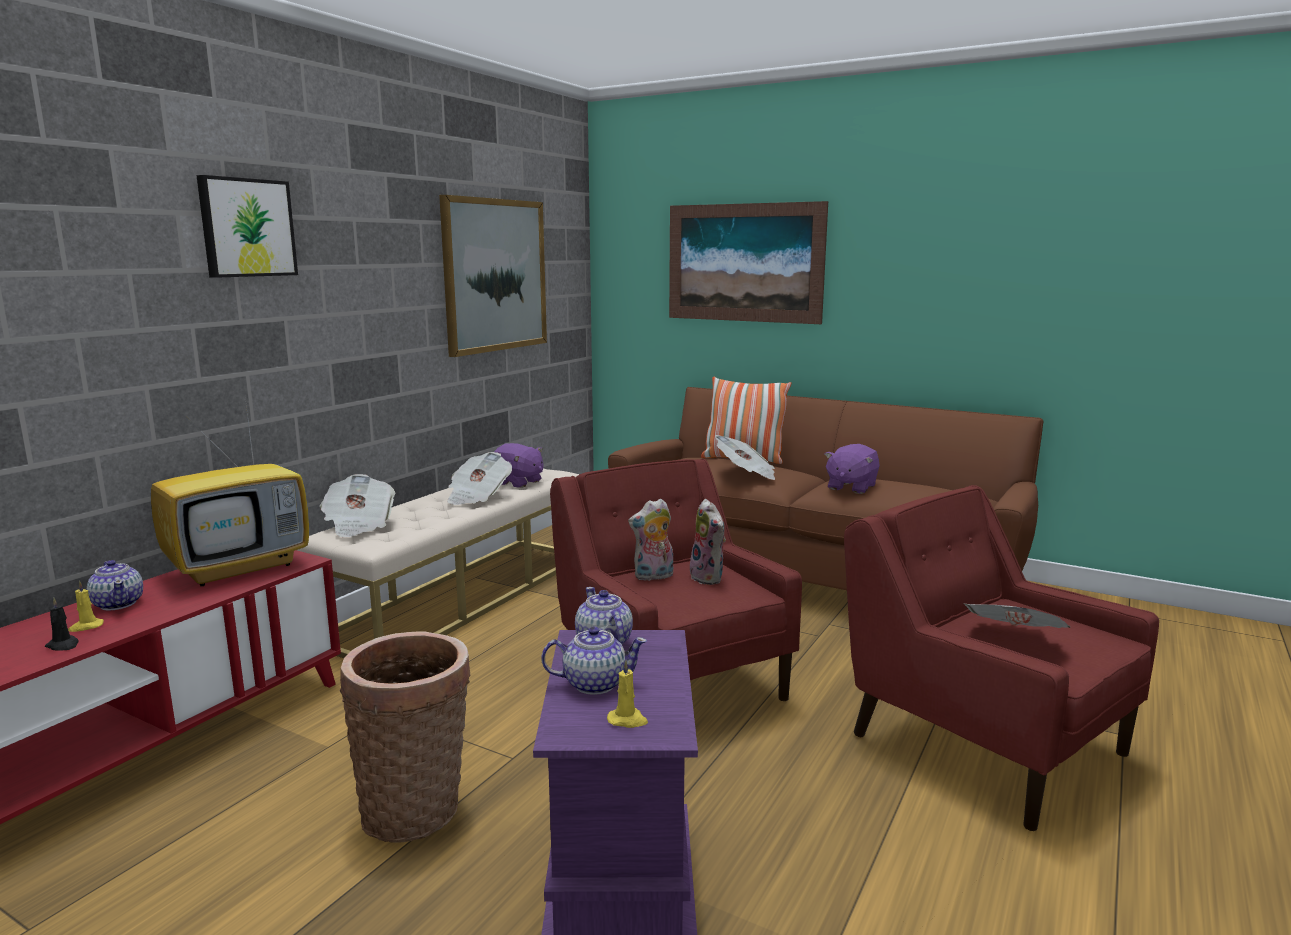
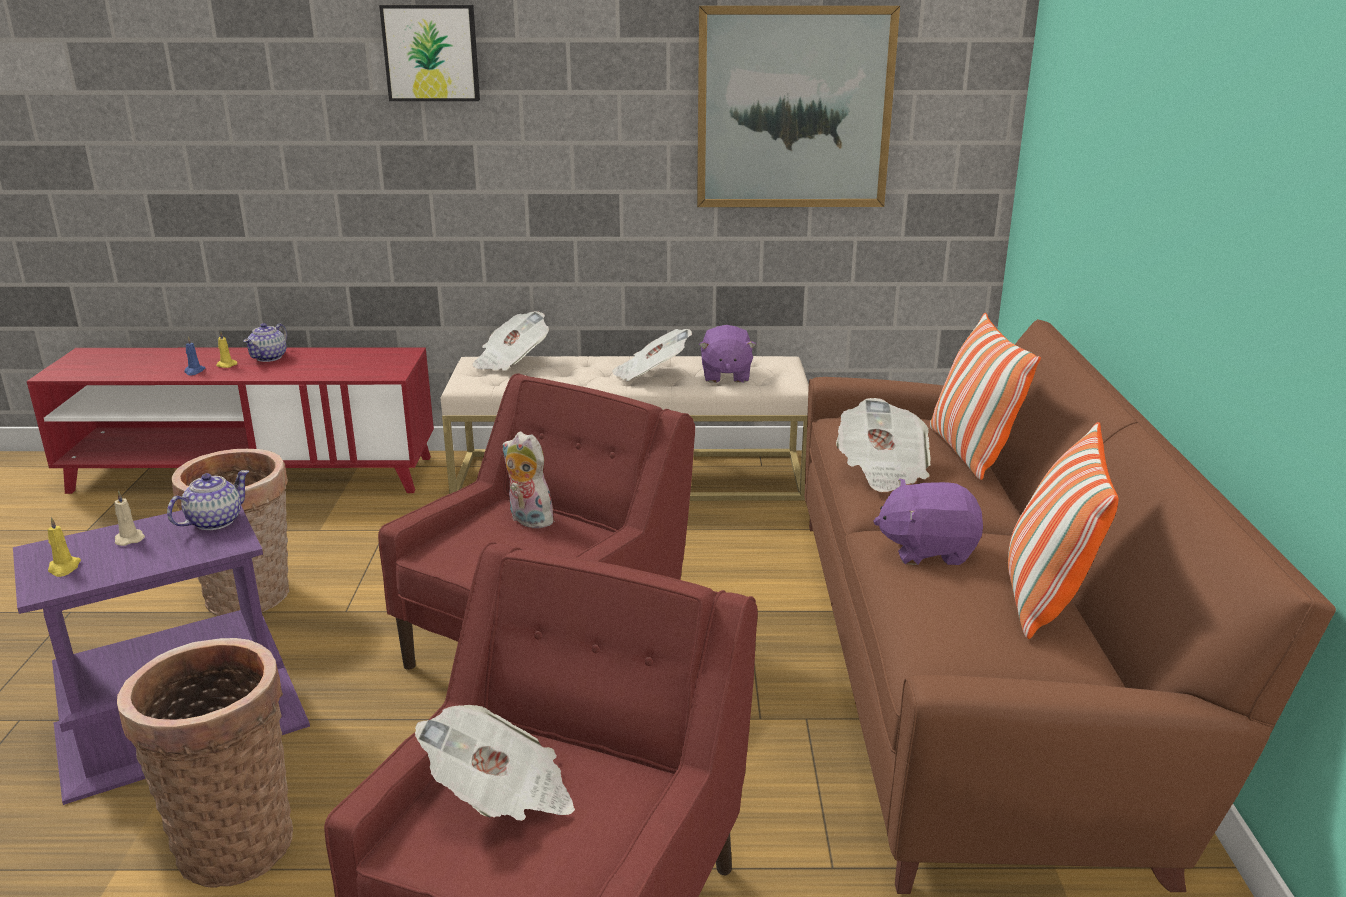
camera: 60 degrees right, 10 degrees up
black candle [45,598,79,651] -> blue candle [184,336,206,375]
television [151,398,309,587] -> none
teapot [541,626,647,695] -> beige candle [114,491,145,546]
picture [669,201,828,324] -> none
plush toy [687,499,726,585] -> none
none -> basket [117,638,293,888]
none -> pillow [1008,422,1119,639]

